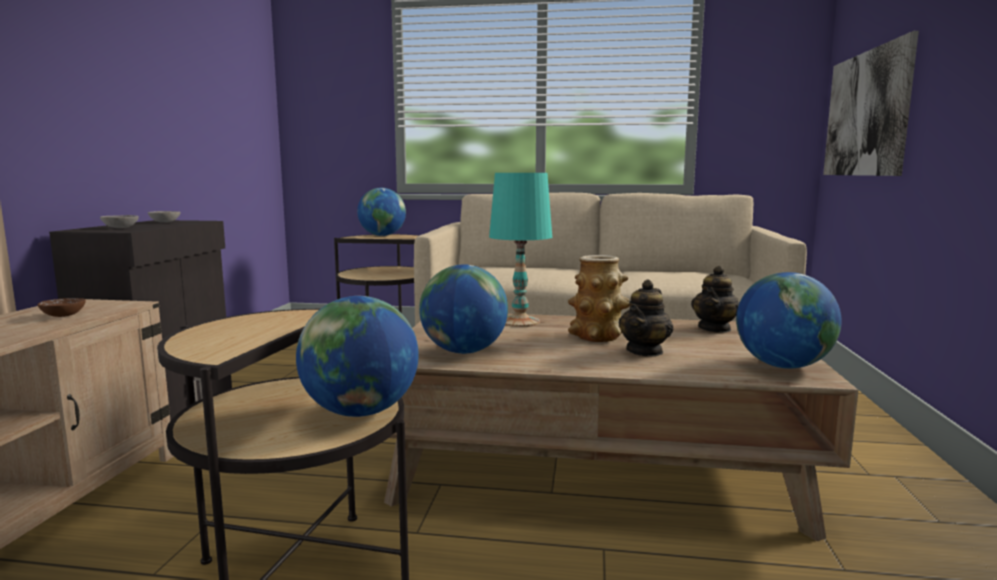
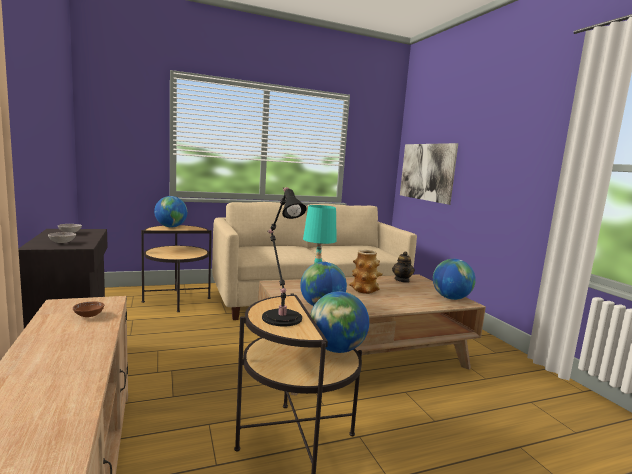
camera: 30 degrees left, 0 degrees up
teapot [619,280,673,357] -> none
none -> black table lamp [262,187,307,326]

